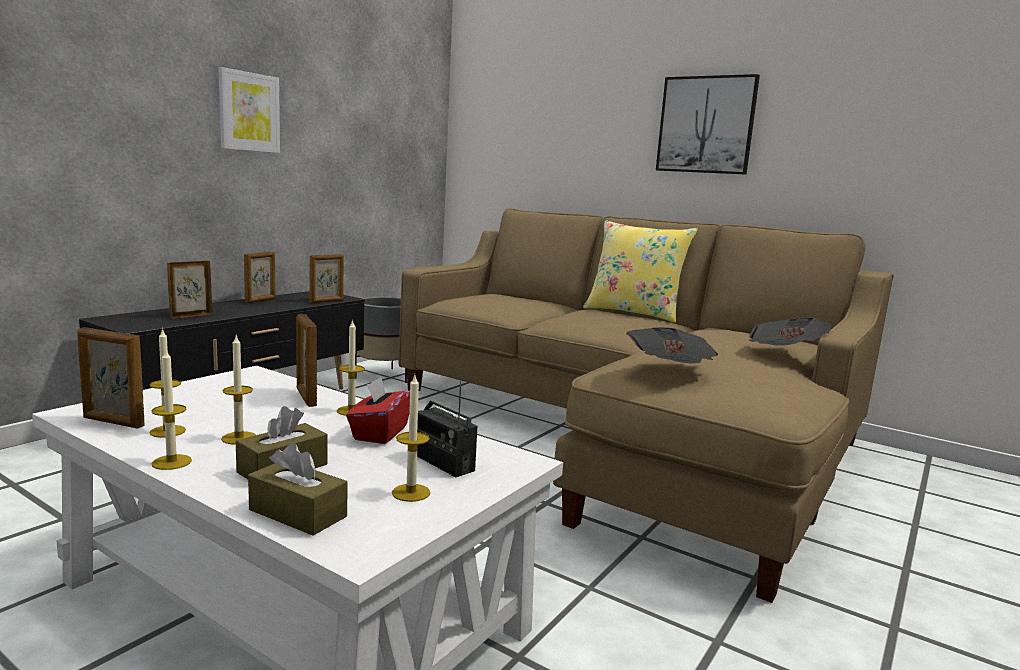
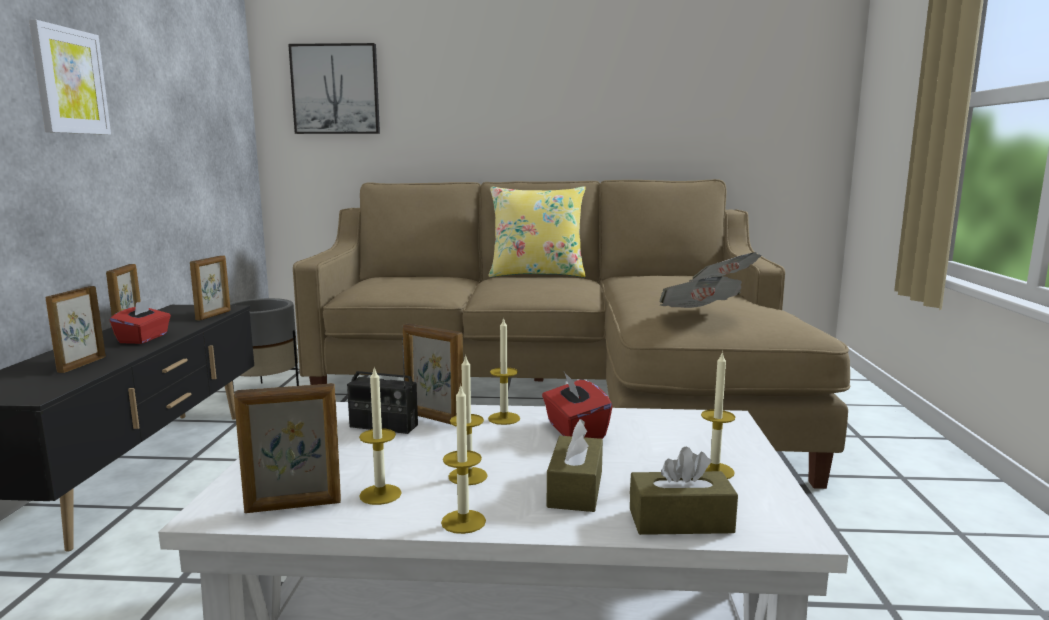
camera: 30 degrees left, 0 degrees up
radio [417,375,477,478] -> radio moved to [347,337,418,434]
picture [656,74,760,175] -> picture moved to [288,43,380,134]
none -> red tissue box [110,298,171,344]

